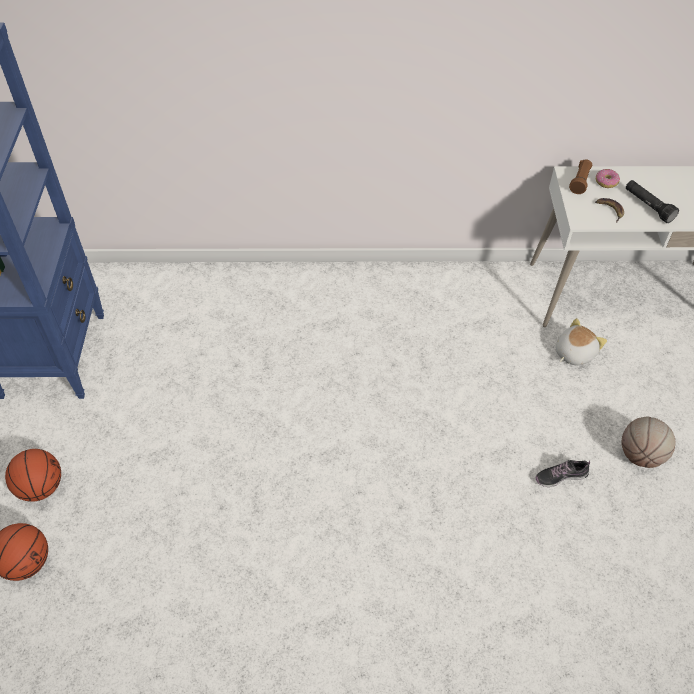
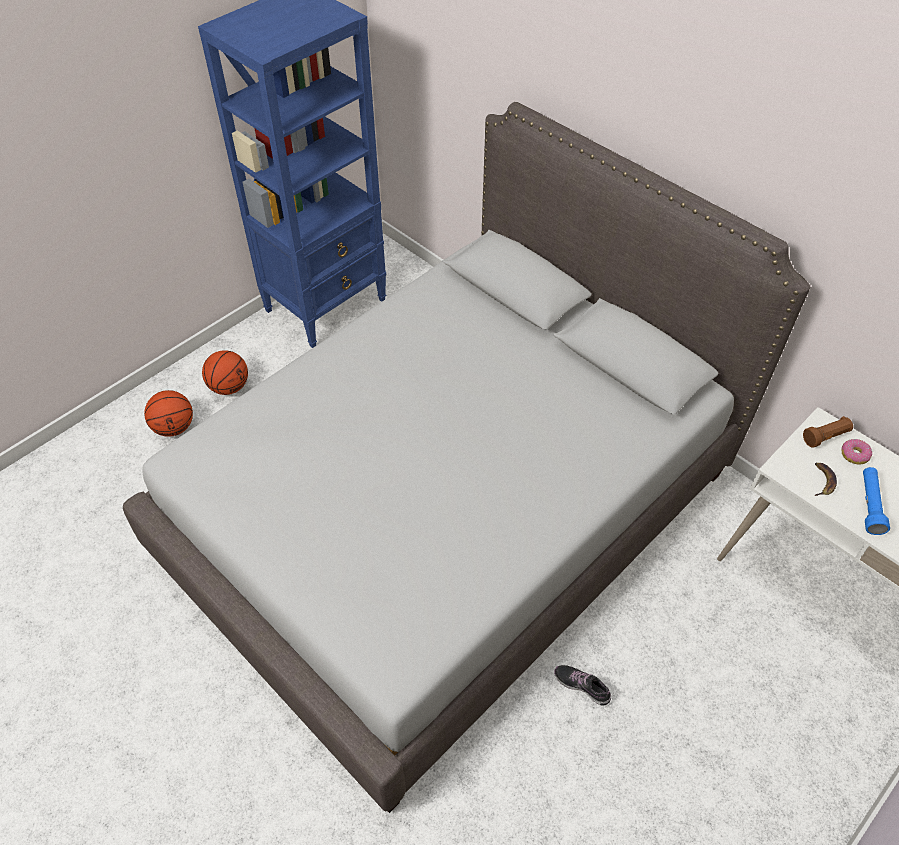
camera: 45 degrees right, 0 degrees up
plush toy [556,318,607,366] -> none
basketball [621,417,676,468] -> none
black flashlight [626,180,679,223] -> blue flashlight [863,467,890,535]
none -> grey bed [123,102,810,813]

